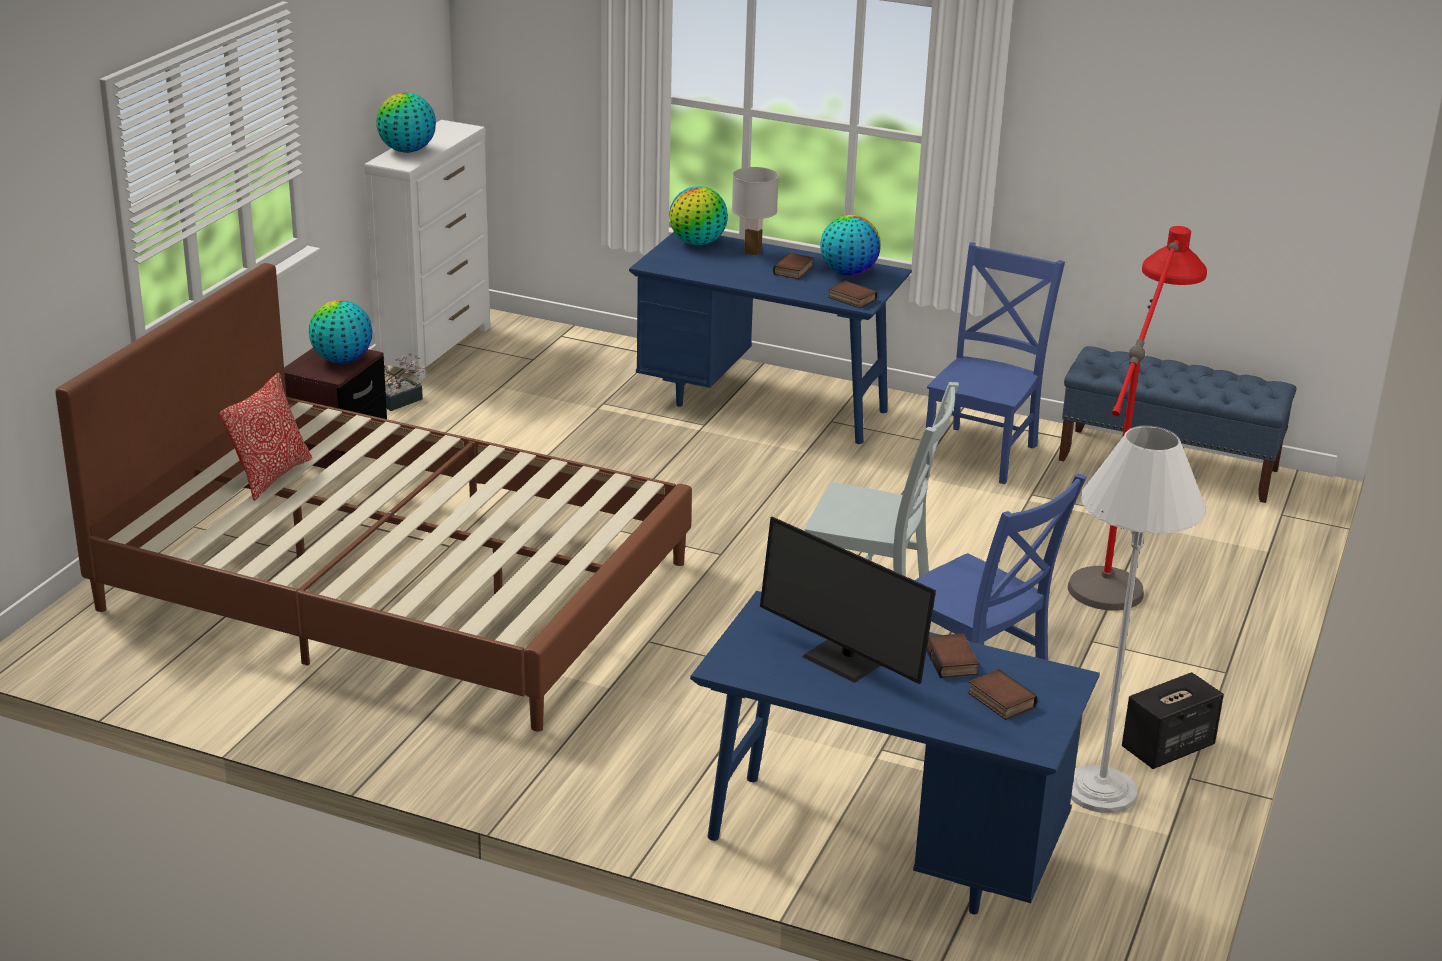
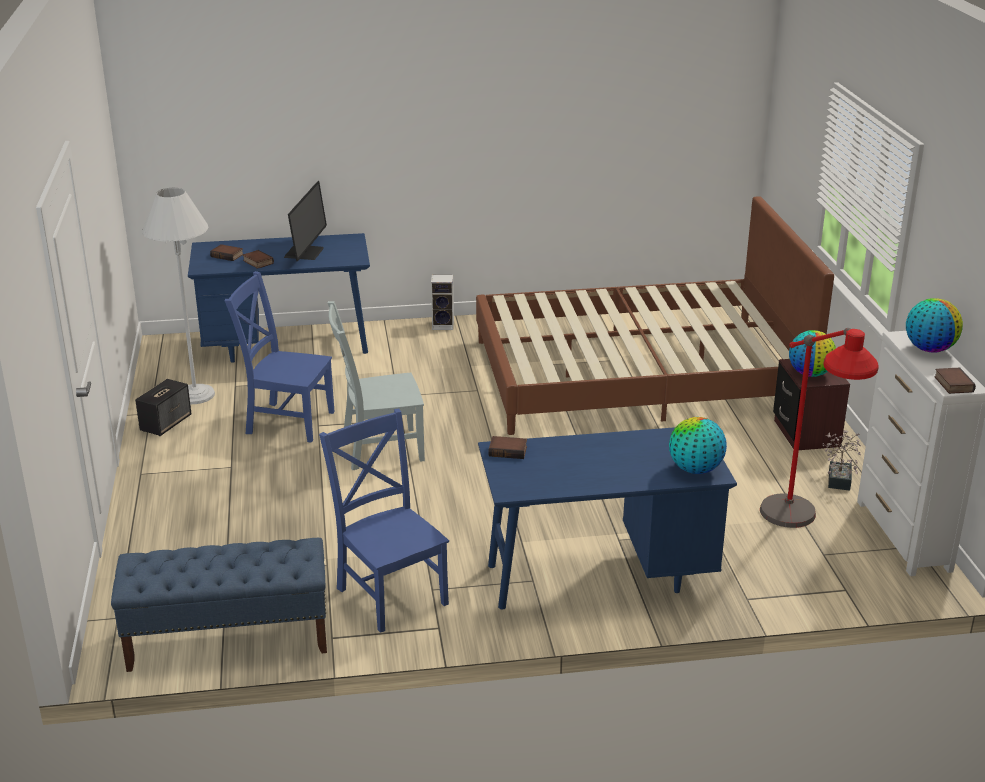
camera: 150 degrees right, 0 degrees up
pillow [219,373,312,501] -> none
white table lamp [732,167,779,256] -> none
monitor [760,517,936,684] -> monitor turned 90 degrees clockwise [284,181,327,261]
book [773,253,814,279] -> book moved to [934,367,976,394]
globe [820,215,881,276] -> none
blue chair [926,242,1065,484] -> blue chair turned 150 degrees clockwise [319,408,449,633]
red floor lamp [1068,226,1207,611] -> red floor lamp moved to [760,328,879,528]
none -> speaker [431,275,454,330]

